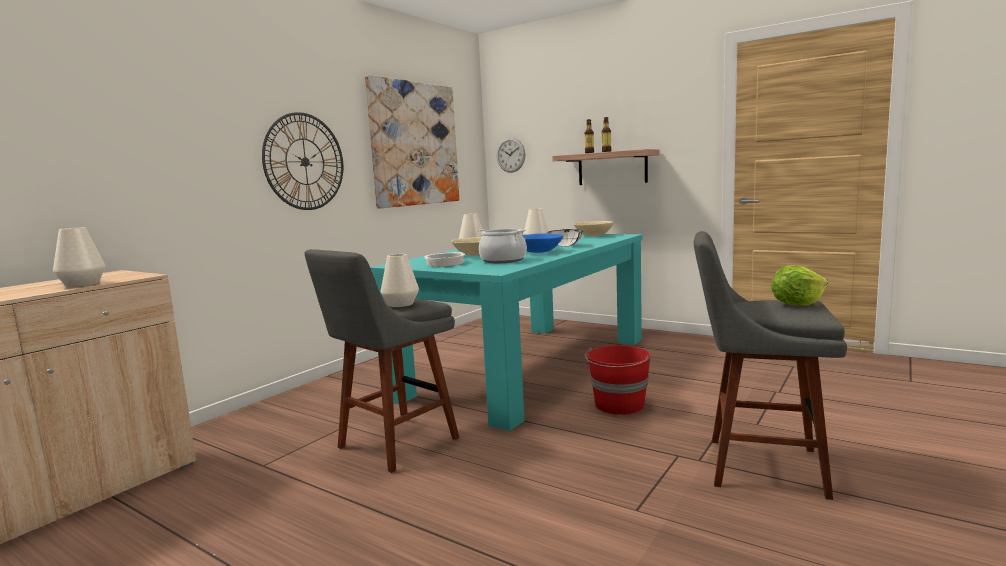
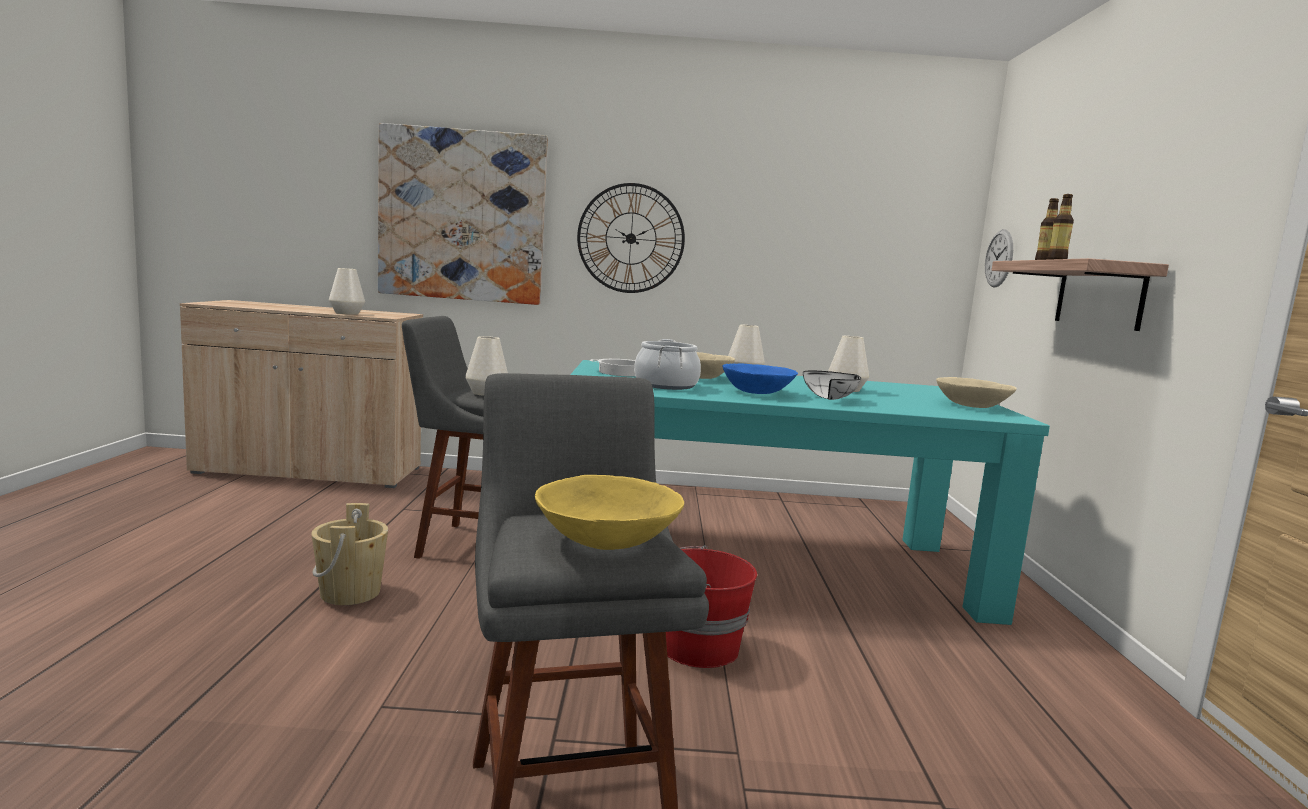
camera: 55 degrees right, 0 degrees up
picture [365,75,459,208] -> picture moved to [378,123,548,305]
lettuce [771,266,828,306] -> yellow bowl [535,475,684,550]
none -> beige bucket [311,503,388,605]

